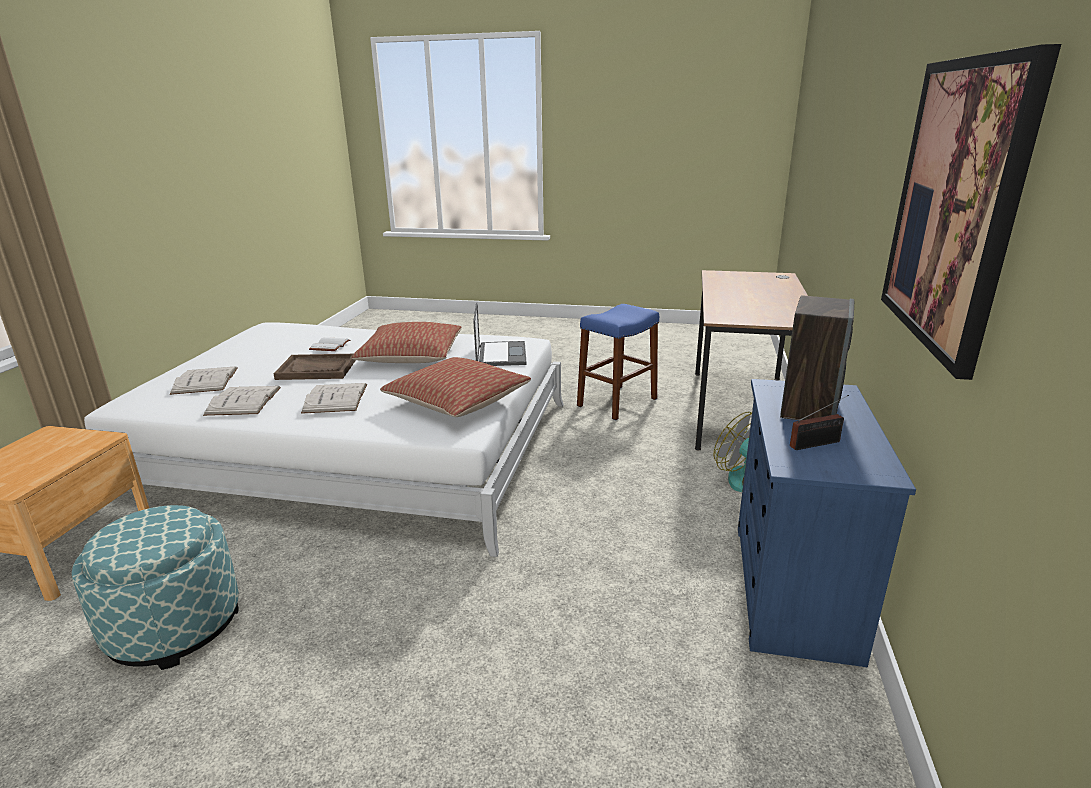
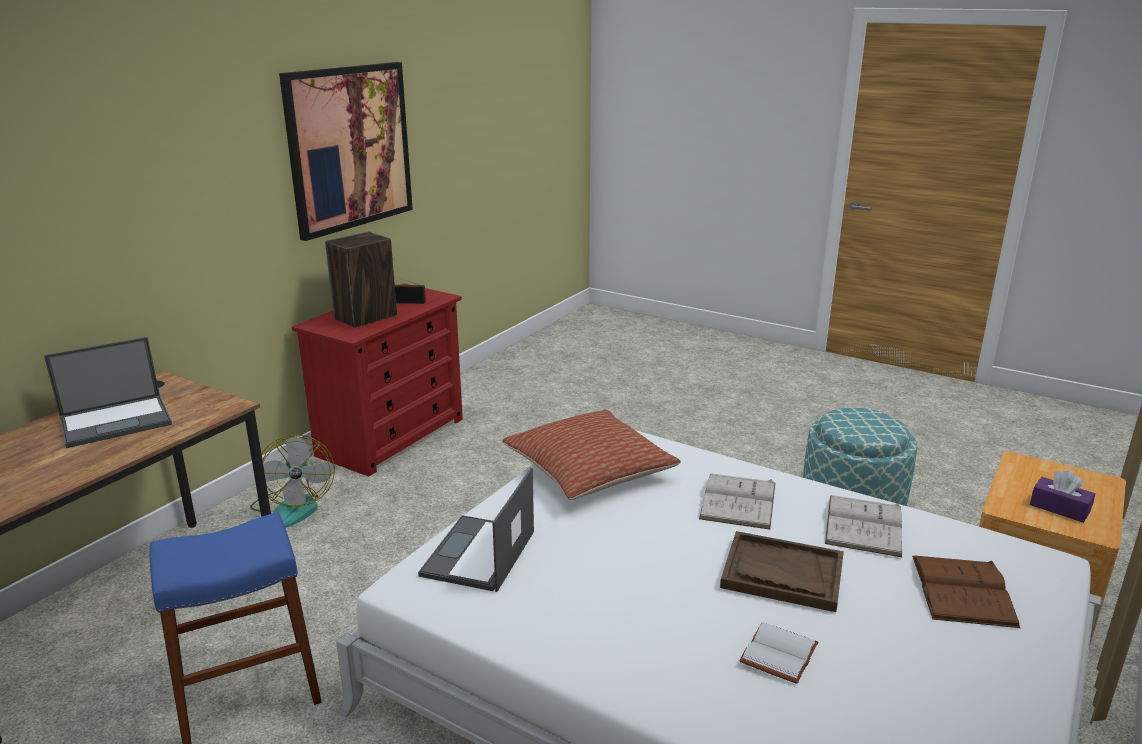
camera: 160 degrees left, 0 degrees up
white book [170,366,238,395] -> brown book [912,555,1021,628]
pillow [352,322,462,363] -> none
blue dresser [738,379,916,667] -> red dresser [292,283,463,477]
none -> laptop [44,337,172,448]
none -> purple tissue box [1030,470,1095,523]

